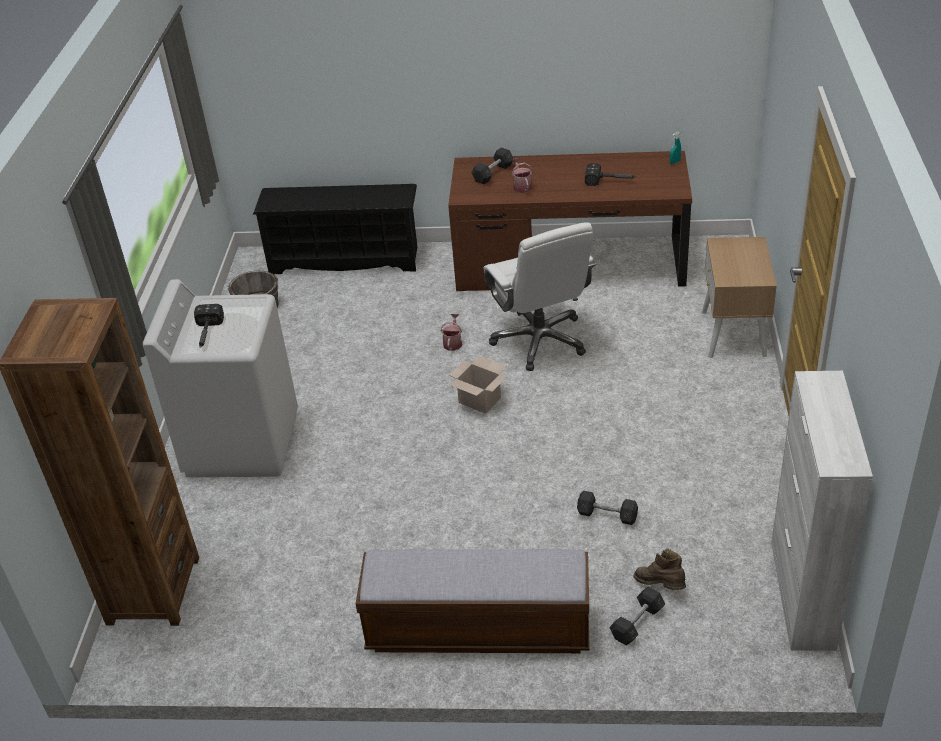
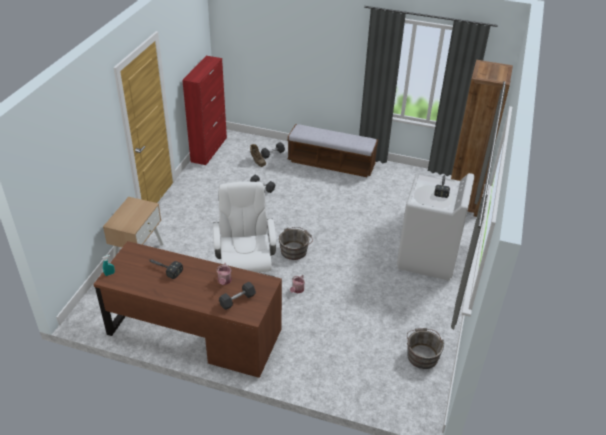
camera: 170 degrees left, 0 degrees up
black shoe rack [253,184,417,274] -> none
cardboard box [449,356,506,414] -> grey bucket [279,227,313,260]
white cabinet [771,371,873,651] -> red cabinet [182,56,227,165]

